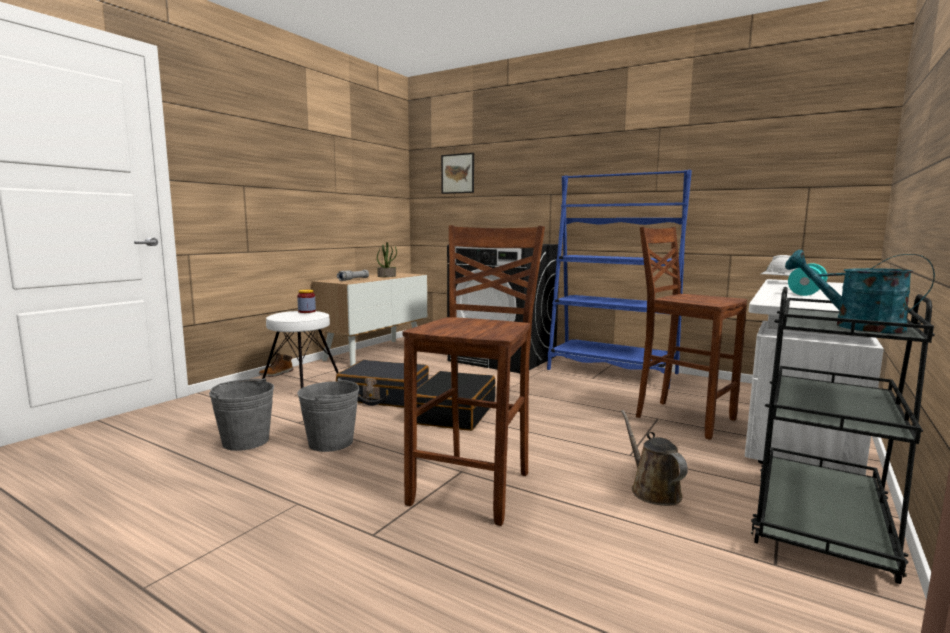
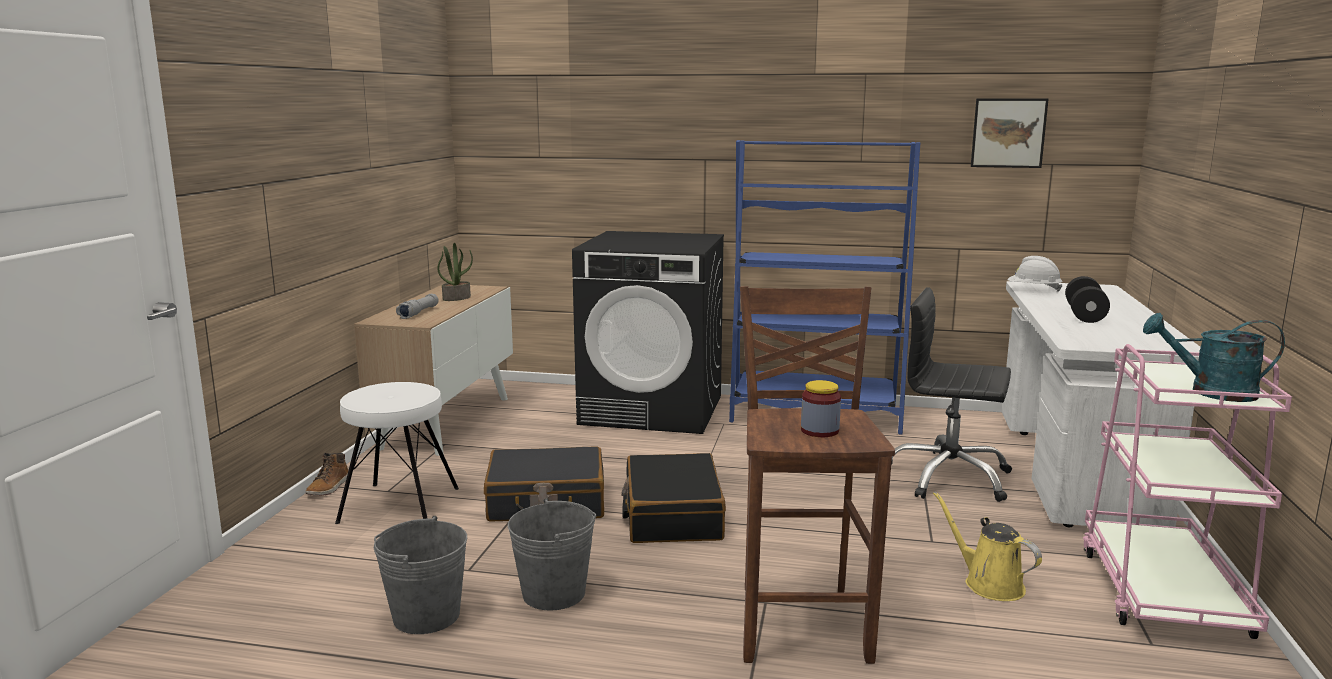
camera: 20 degrees left, 5 degrees up
jar [297,290,316,313] -> jar moved to [801,380,841,437]
picture [441,153,474,194] -> picture moved to [971,98,1049,168]
brown watering can [621,410,688,506] -> yellow watering can [933,491,1042,601]
brown stool [636,227,747,440] -> black office chair [891,287,1012,502]
black cart [751,287,935,584] -> pink cart [1083,344,1292,639]
turquoise dumbbell [788,263,828,296] -> black dumbbell [1065,276,1110,323]

